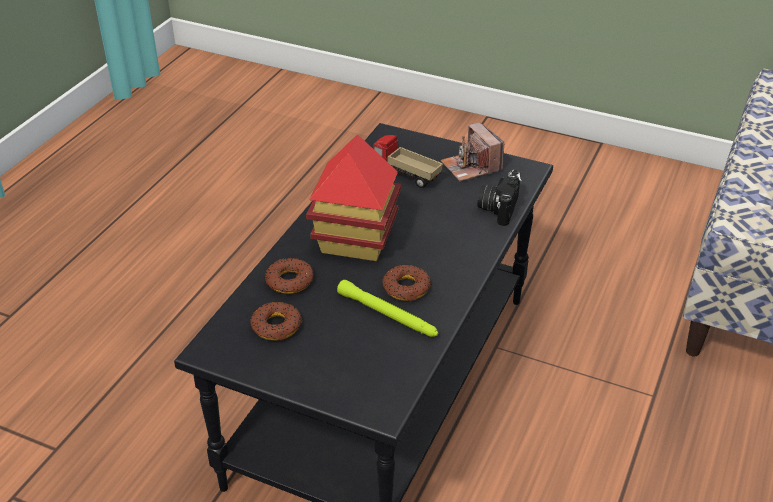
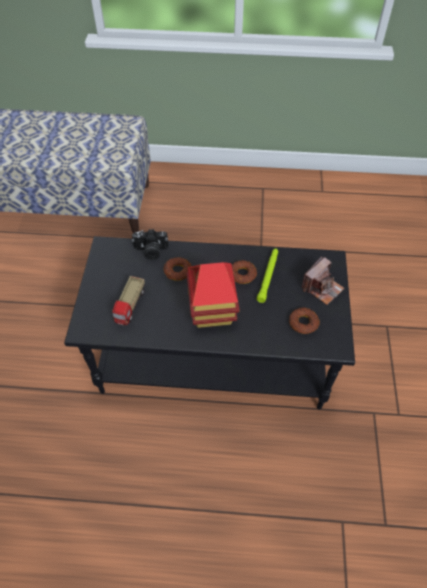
camera: 110 degrees left, 15 degrees up
donut [265,258,313,294] -> donut moved to [164,257,192,281]
camera [441,122,504,181] -> camera moved to [302,256,344,305]

